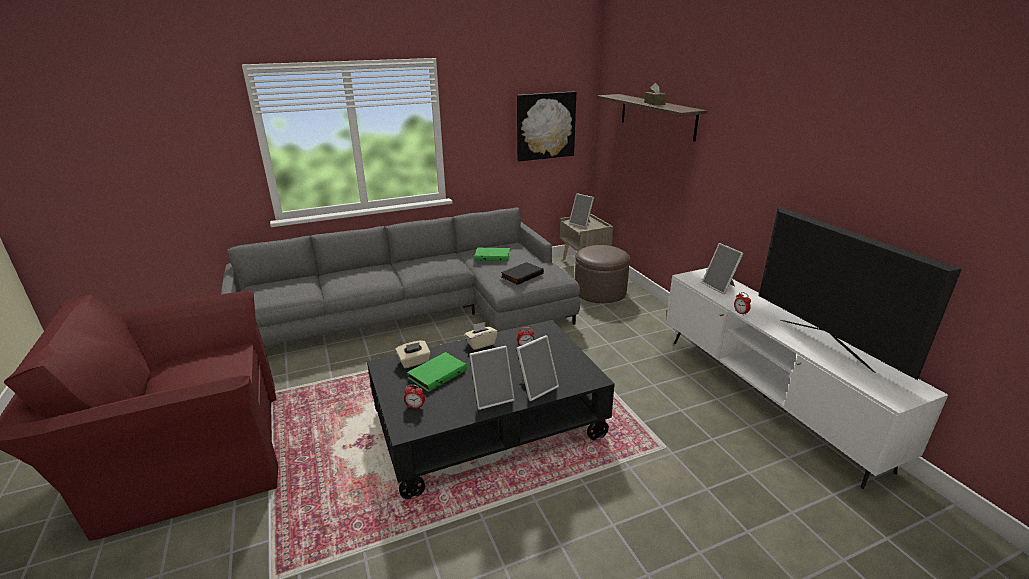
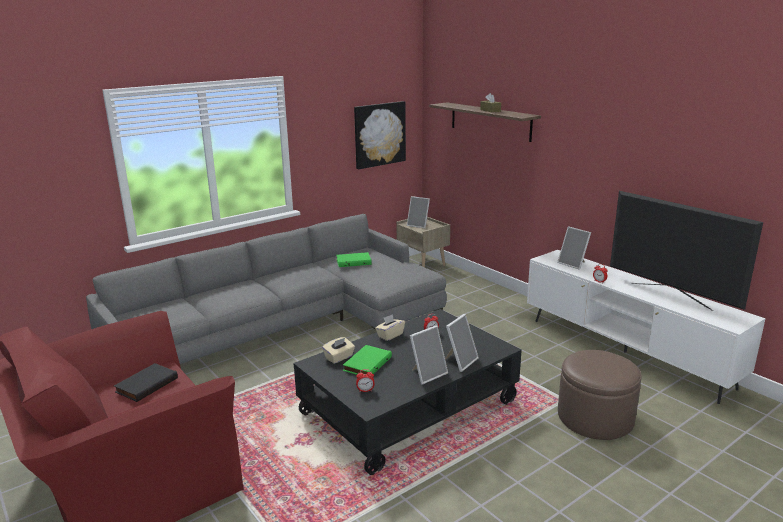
camera: 15 degrees left, 5 degrees down
black book [501,262,544,285] -> black book moved to [114,363,178,402]
brown ottoman [575,245,630,303] -> brown ottoman moved to [558,350,642,440]

